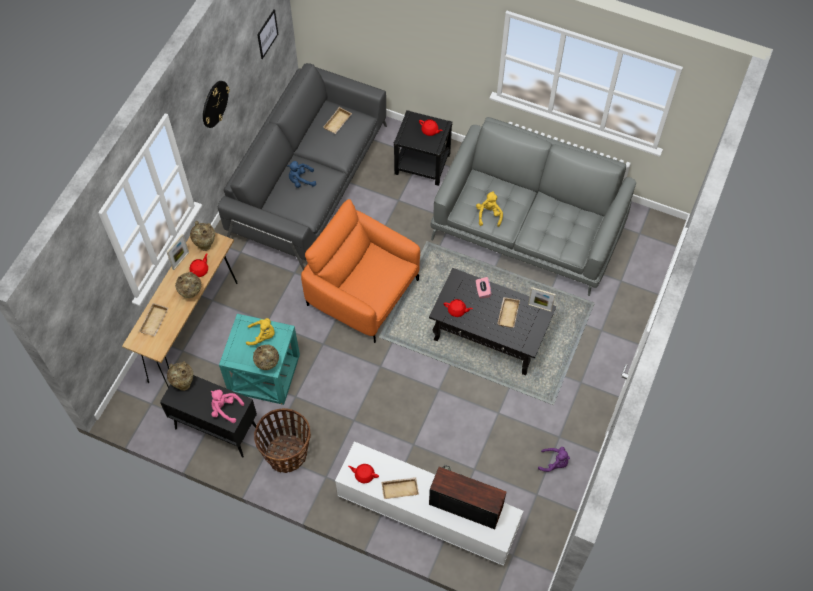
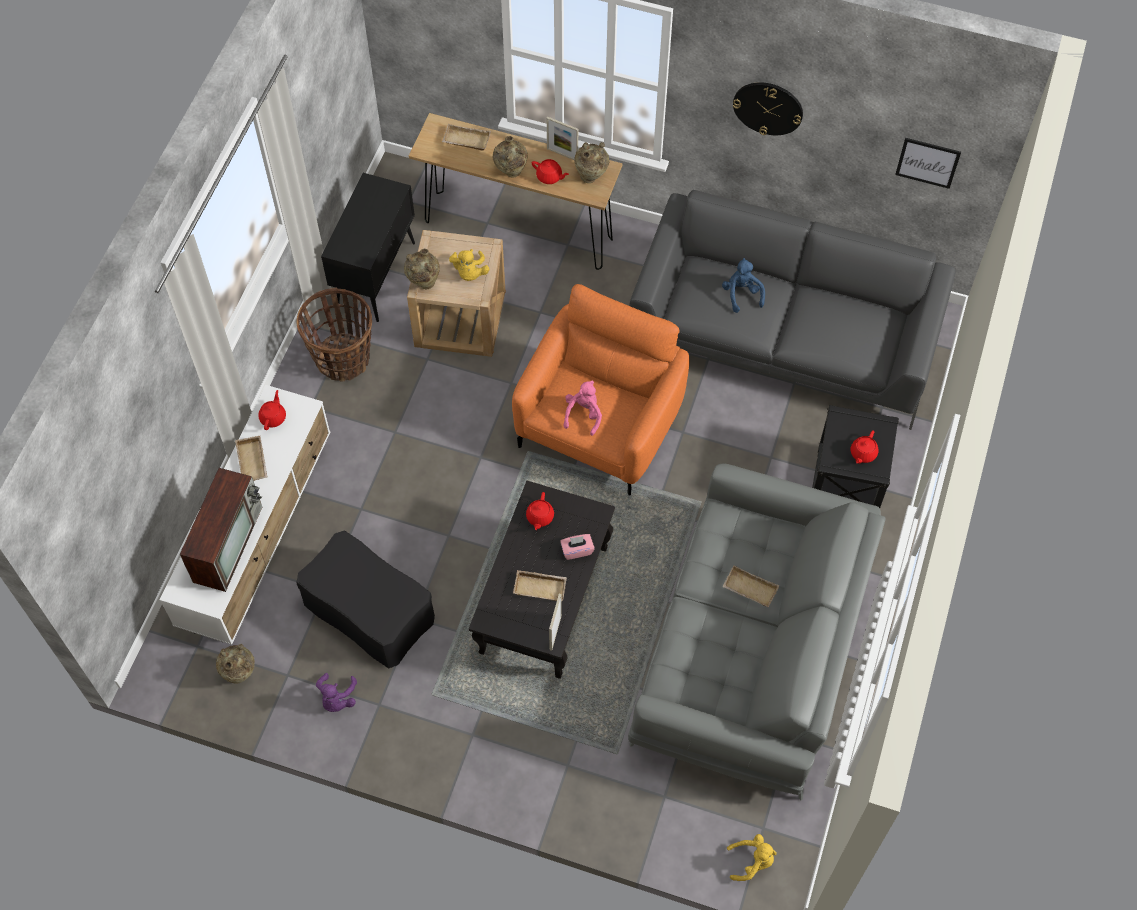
camera: 85 degrees right, 0 degrees up
beige vase [167,362,194,391] -> beige vase moved to [216,644,255,684]
pink plush toy [211,390,244,423] -> pink plush toy moved to [564,381,602,436]
turquoise side table [219,314,300,405] -> beige side table [407,230,506,357]
beige tray [323,107,352,134] -> beige tray moved to [722,565,779,607]
yellow plush toy [476,191,503,227] -> yellow plush toy moved to [727,834,777,881]
none -> black ottoman [296,530,435,668]

